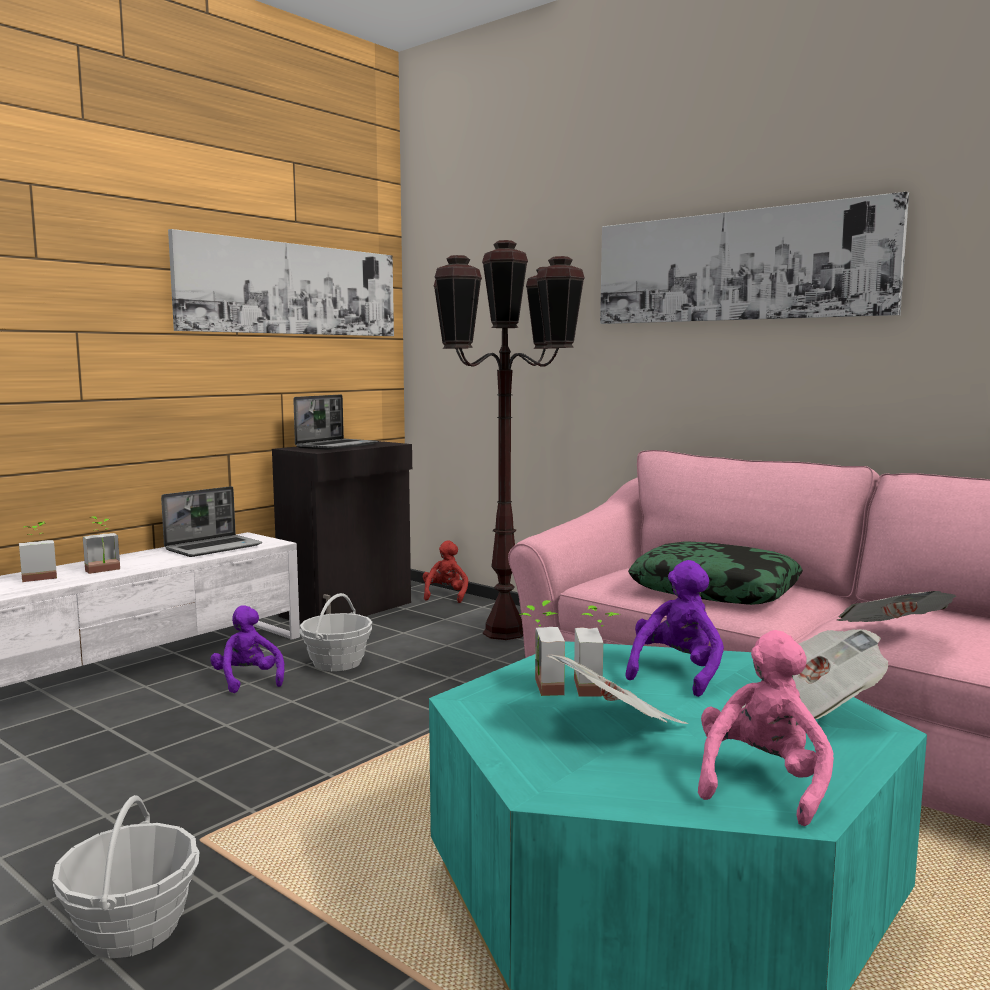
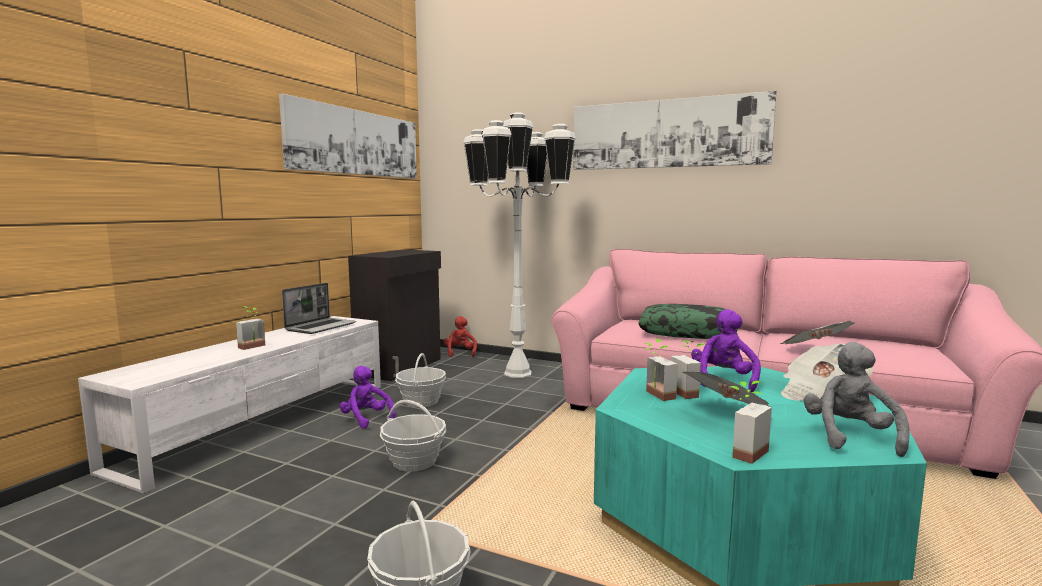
camera: 15 degrees left, 0 degrees up
potted plant [19,521,57,582] -> potted plant moved to [729,381,772,464]
laptop [293,394,378,450] -> none
brown floor lamp [433,240,585,640] -> white floor lamp [463,112,576,378]
pink plush toy [698,630,834,827] -> grey plush toy [803,342,909,457]
none -> basket [380,400,446,472]

